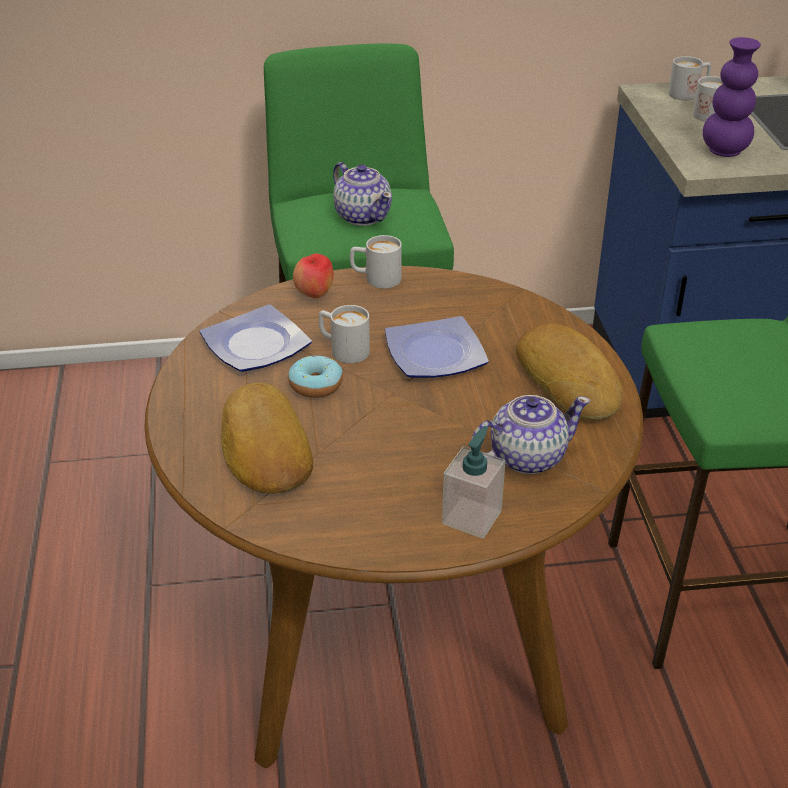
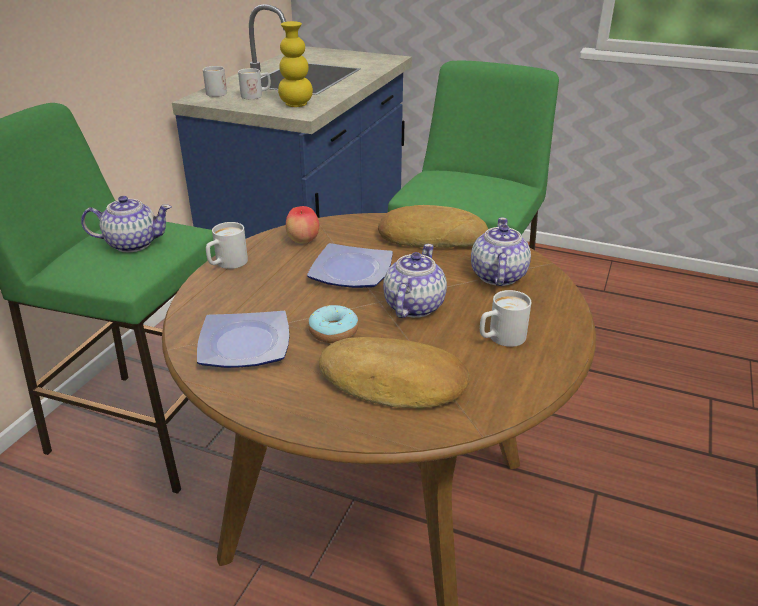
camera: 60 degrees left, 5 degrees down
apple [293,253,334,298] -> apple moved to [286,206,319,244]
white mug [319,305,370,363] -> white mug moved to [480,290,531,347]
soap dispenser [442,426,506,539] -> none
purple vase [703,37,761,157] -> yellow vase [278,21,313,107]
none -> teapot [383,244,447,318]

